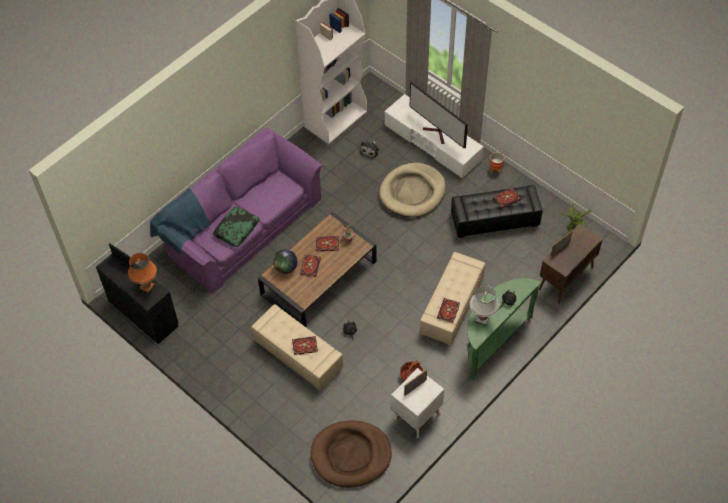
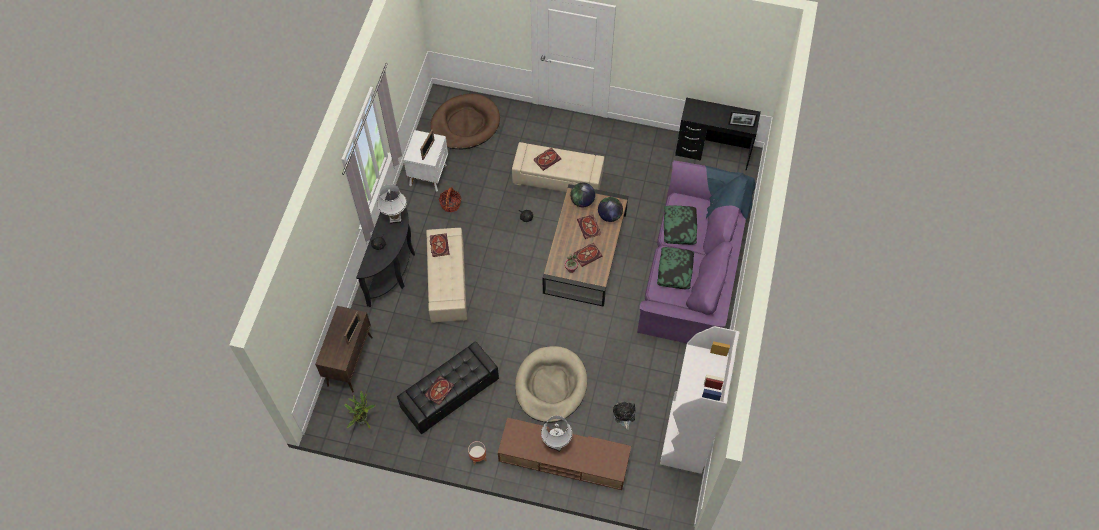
camera: 150 degrees right, 5 degrees up
orange table lamp [128,253,157,294] -> none
white tv stand [384,94,484,178] -> brown tv stand [498,418,631,490]
television [410,82,468,148] -> white table lamp [541,416,572,452]
green console table [467,278,541,379] -> black console table [356,191,415,307]
none -> globe [570,183,595,207]
none -> pillow [657,247,694,289]

